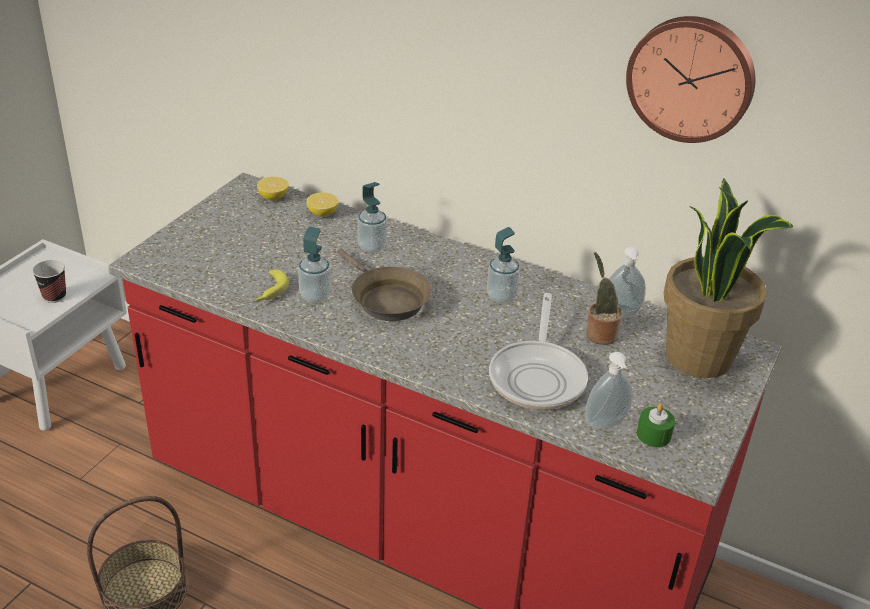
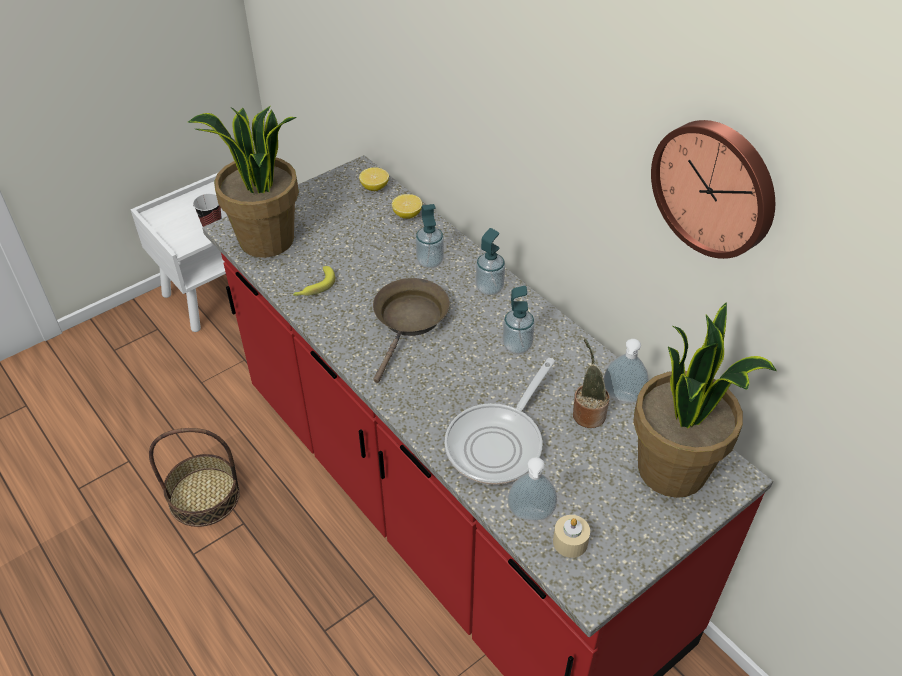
camera: 25 degrees right, 10 degrees up
soap dispenser [298,227,331,303] -> soap dispenser moved to [476,228,505,295]
brown frying pan [338,249,432,321] -> brown frying pan turned 150 degrees counterclockwise [373,278,450,383]
green candle [637,404,675,447] -> beige candle [553,515,590,558]
none -> potted plant [188,106,299,258]

